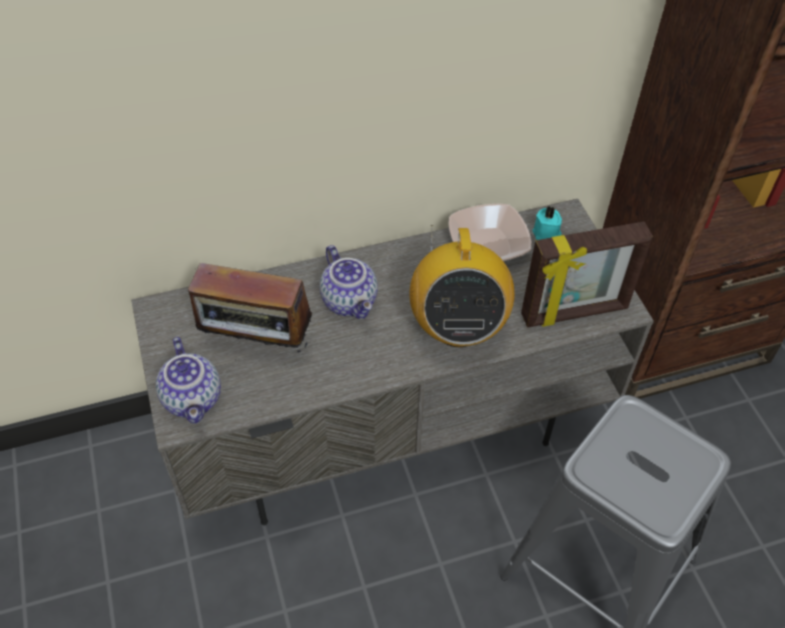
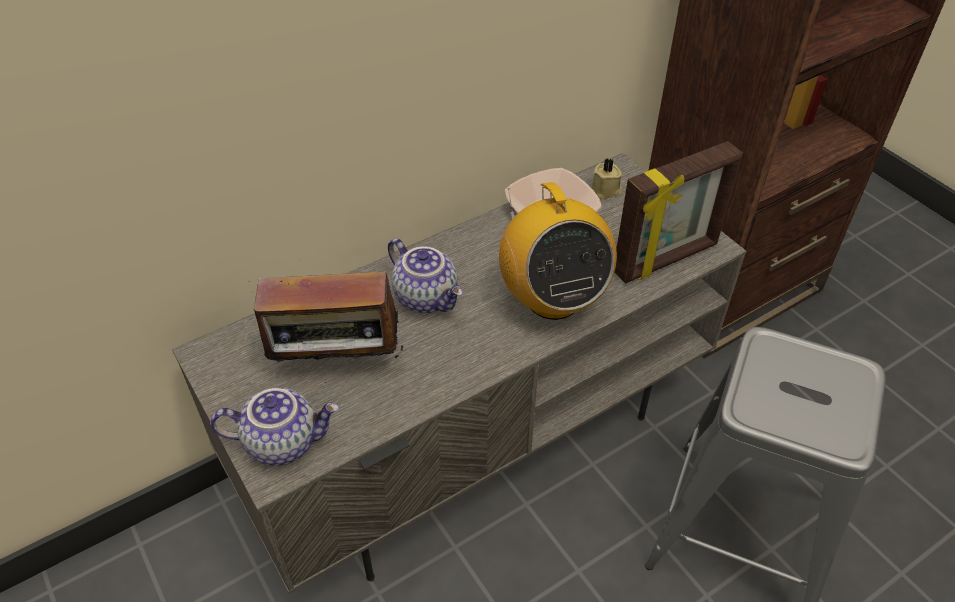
camera: 15 degrees left, 5 degrees down
teapot [156,337,221,423] -> teapot turned 60 degrees counterclockwise [210,388,339,466]
turquoise candle [532,206,562,240] -> beige candle [591,159,622,199]

